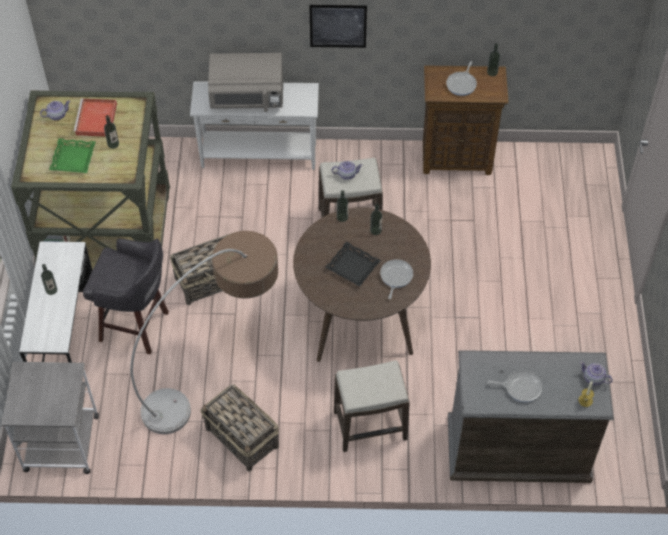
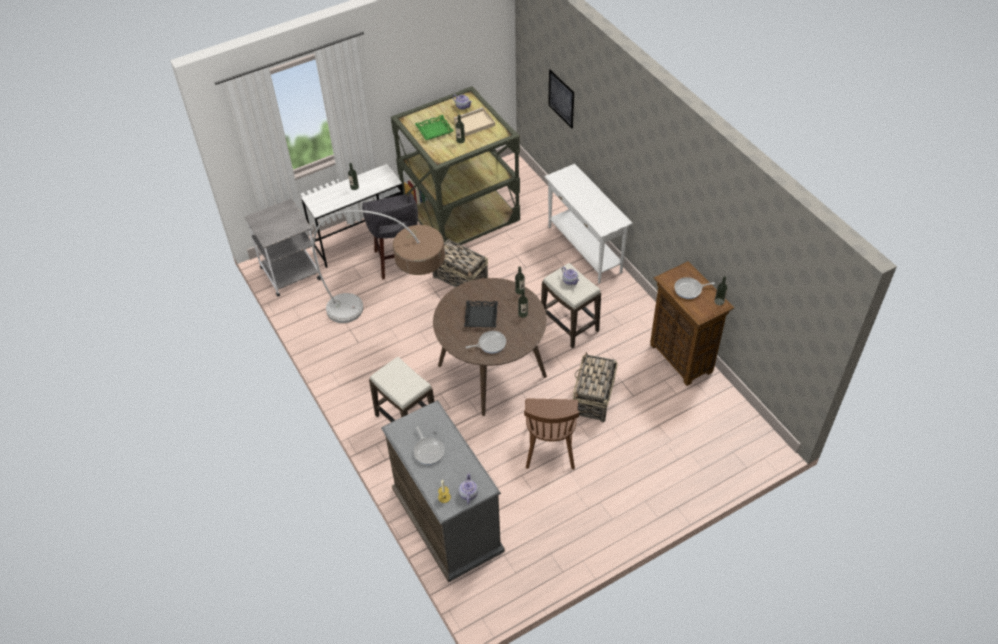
camera: 60 degrees right, 5 degrees down
red tray [73,98,117,137] -> beige tray [453,108,495,136]
basket [200,384,279,471] -> basket moved to [573,352,617,422]
grey microwave [208,53,283,112] -> none
picture [309,5,367,48] -> picture moved to [548,70,574,129]
none -> brown chair [524,398,579,470]

